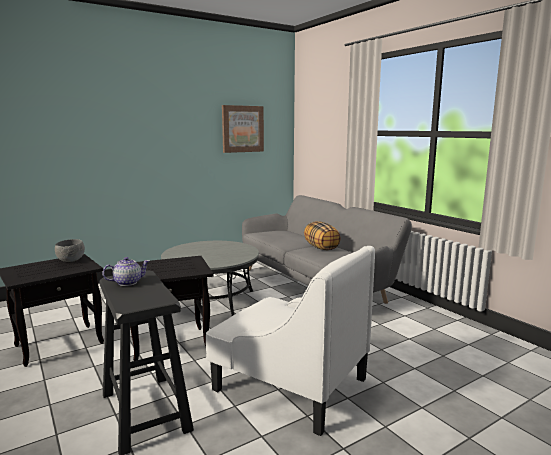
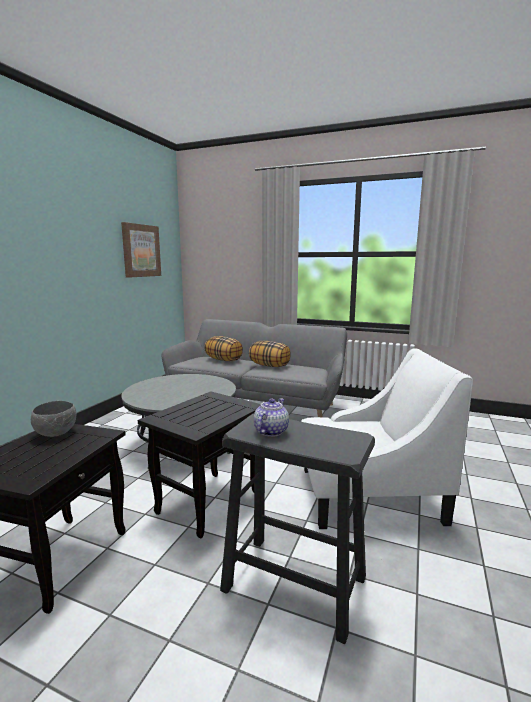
camera: 35 degrees left, 0 degrees up
none -> pillow [204,336,243,361]

